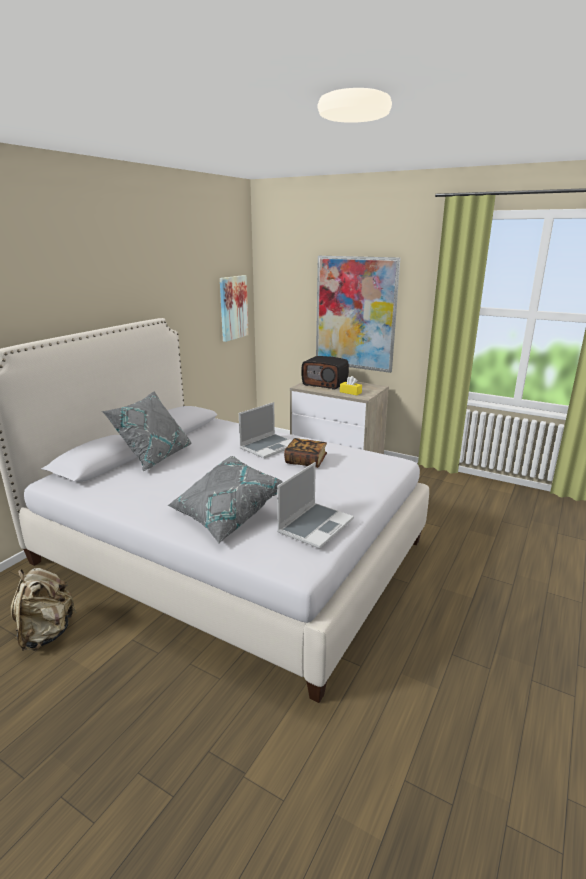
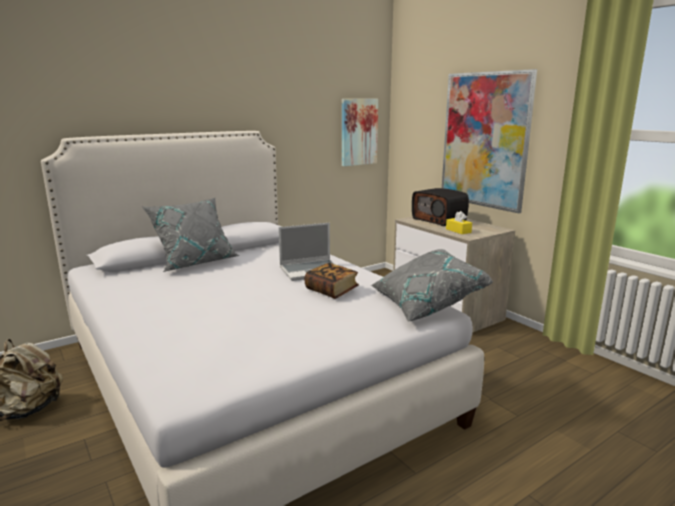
camera: 25 degrees right, 5 degrees down
grey pillow [167,456,283,543] -> grey pillow moved to [371,249,493,322]
laptop [277,462,354,549] -> none

